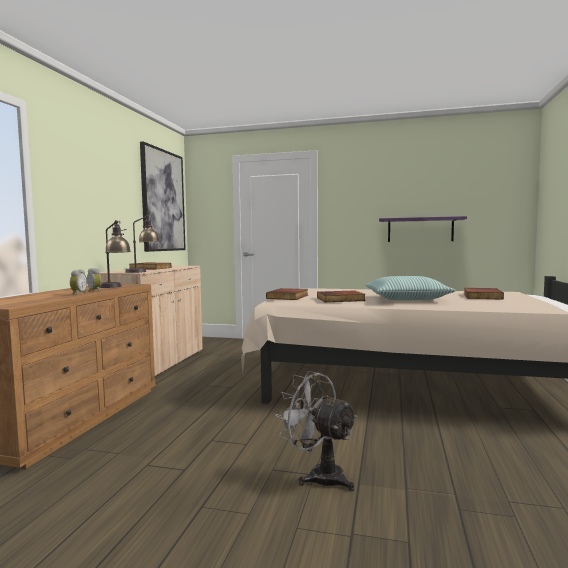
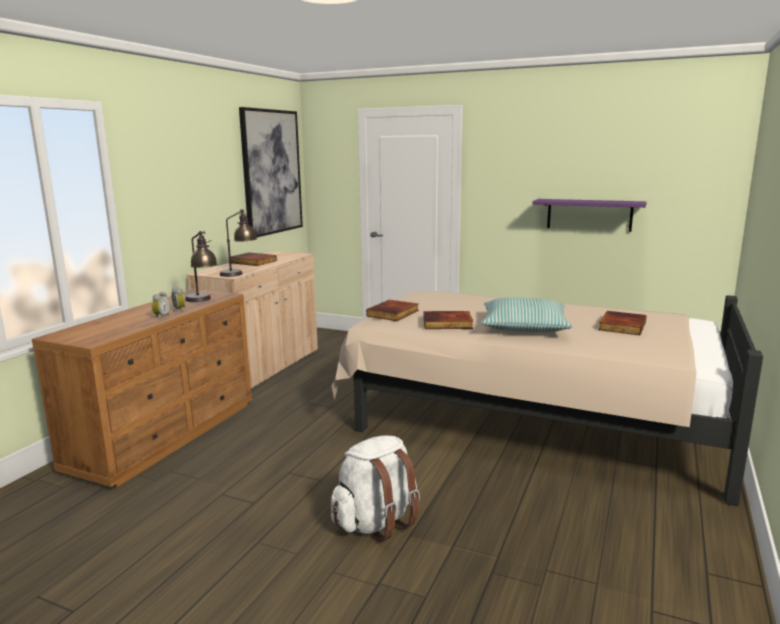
camera: 10 degrees right, 10 degrees up
grey fan [275,371,358,491] -> white backpack [331,435,420,542]

